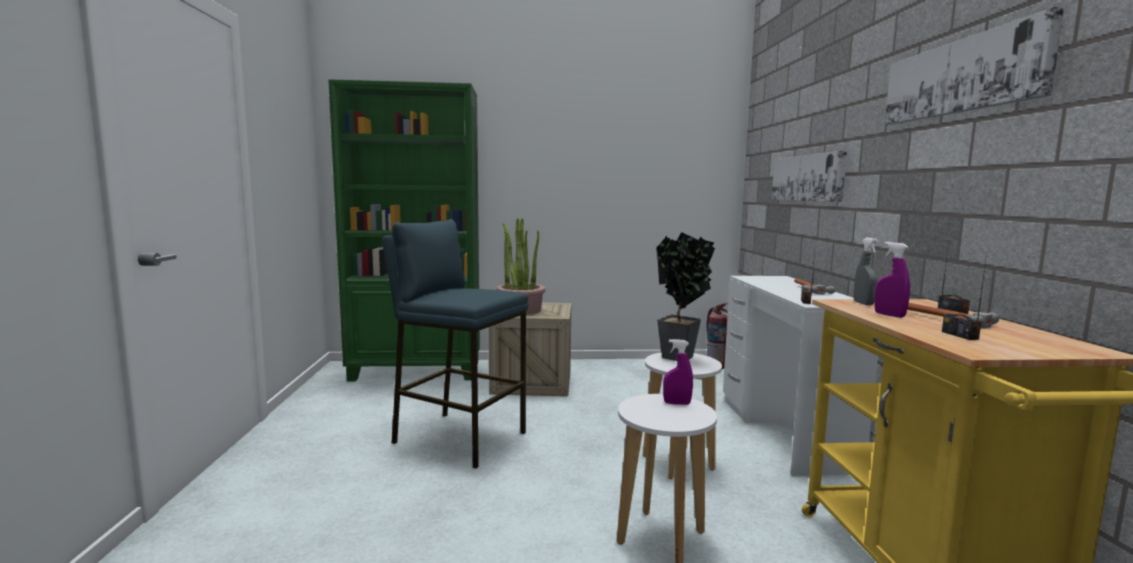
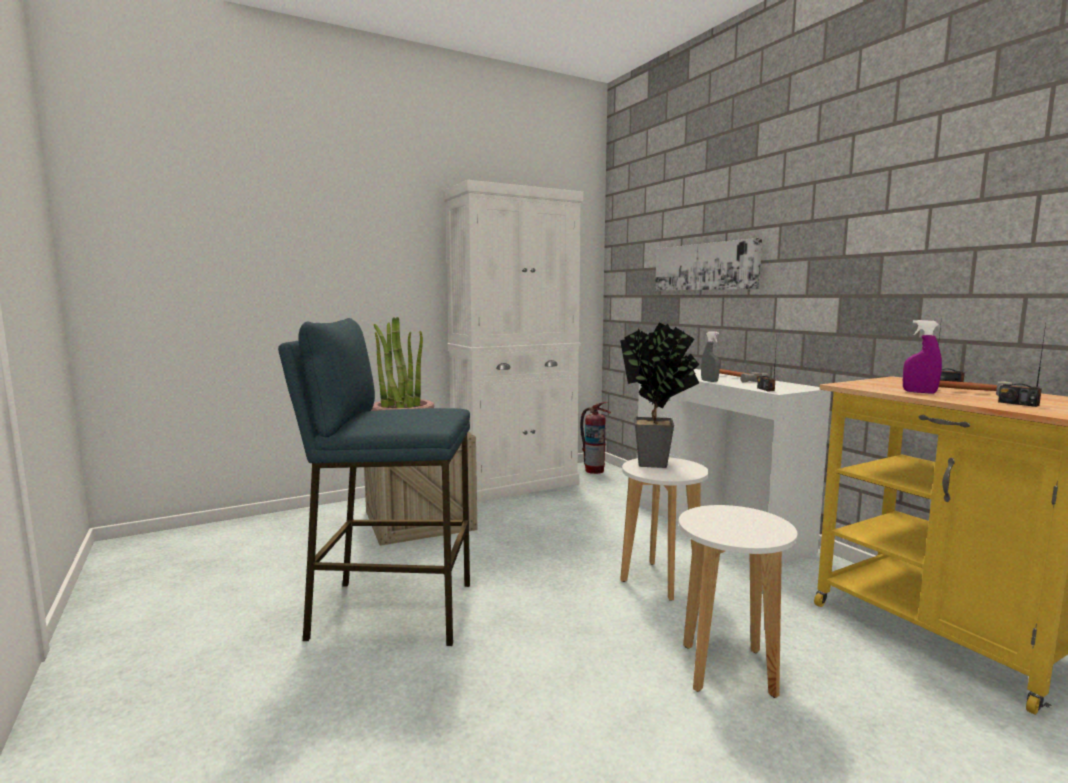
camera: 25 degrees left, 0 degrees up
green bookcase [328,79,480,381] -> none
purple spray bottle [663,339,693,405] -> none
grey spray bottle [853,238,878,305] -> grey spray bottle moved to [701,331,720,382]
picture [885,7,1064,125] -> none
none -> white cabinet [443,180,583,502]

